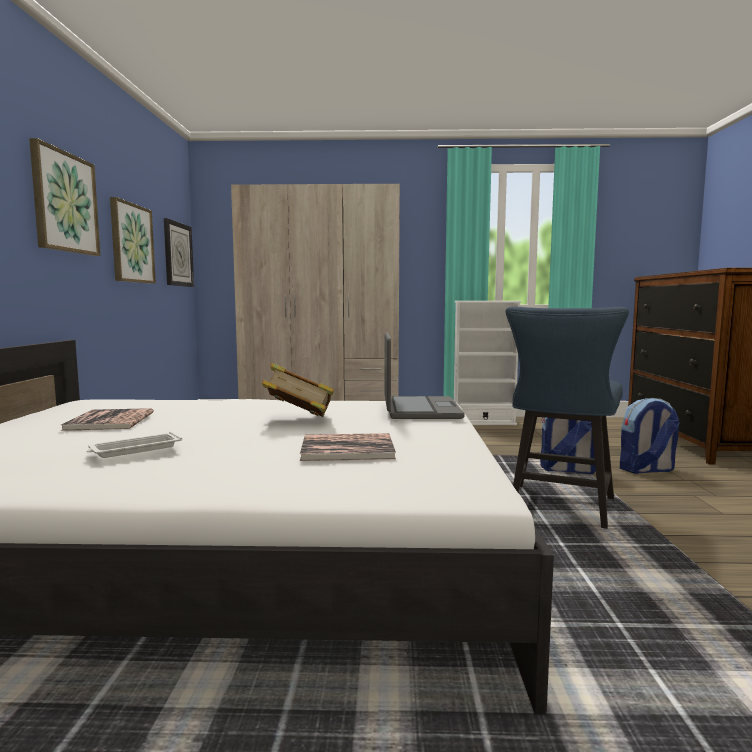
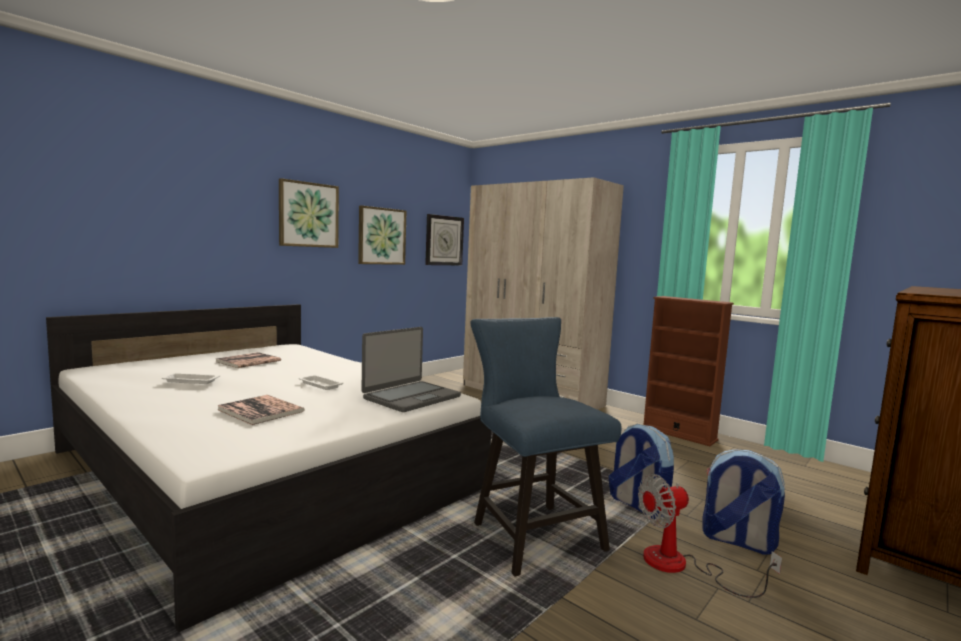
camera: 40 degrees right, 0 degrees up
book [262,363,334,417] -> white tray [298,375,343,390]
white bookcase [454,301,521,425] -> brown bookcase [644,296,734,446]
blue chair [506,306,629,529] -> blue chair turned 90 degrees clockwise [470,317,622,577]
none -> fan [638,474,782,598]

